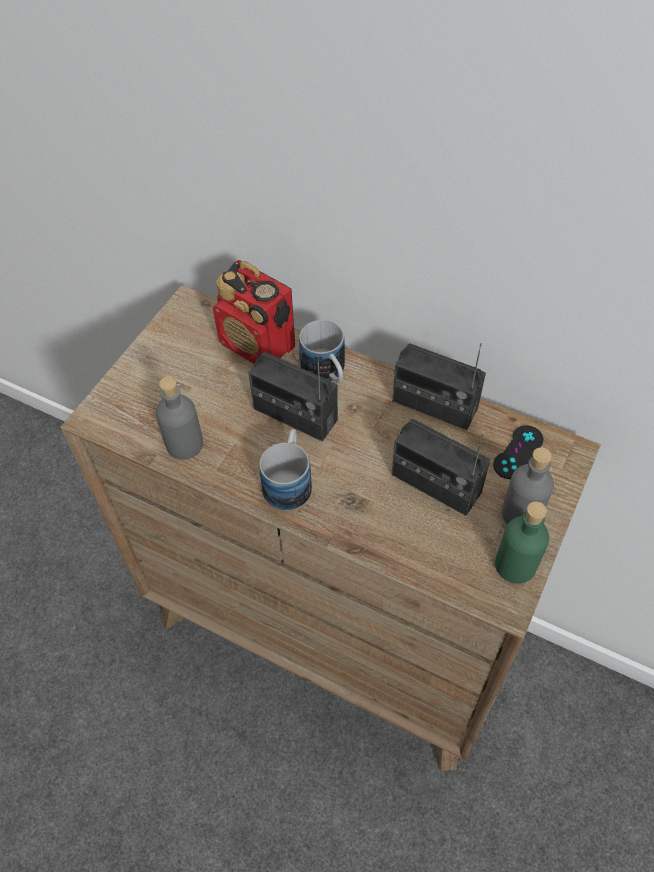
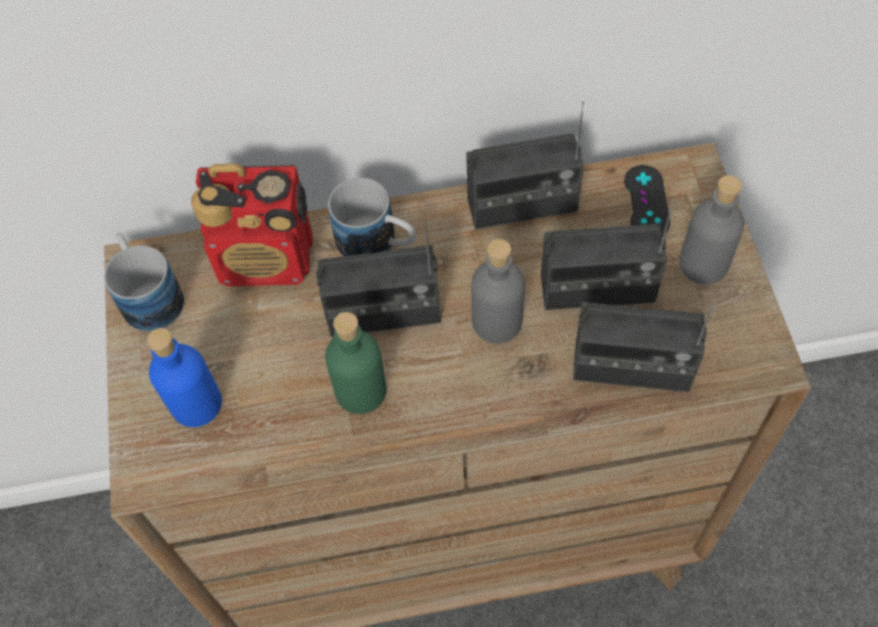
camera: 35 degrees left, 5 degrees up
grey bottle [156,376,203,460] -> grey bottle moved to [471,239,525,344]
mug [259,429,312,511] -> mug moved to [104,233,184,331]
green bottle [495,502,549,584] -> green bottle moved to [325,312,386,414]
none -> blue bottle [147,328,222,427]
none -> radio [573,295,717,392]

